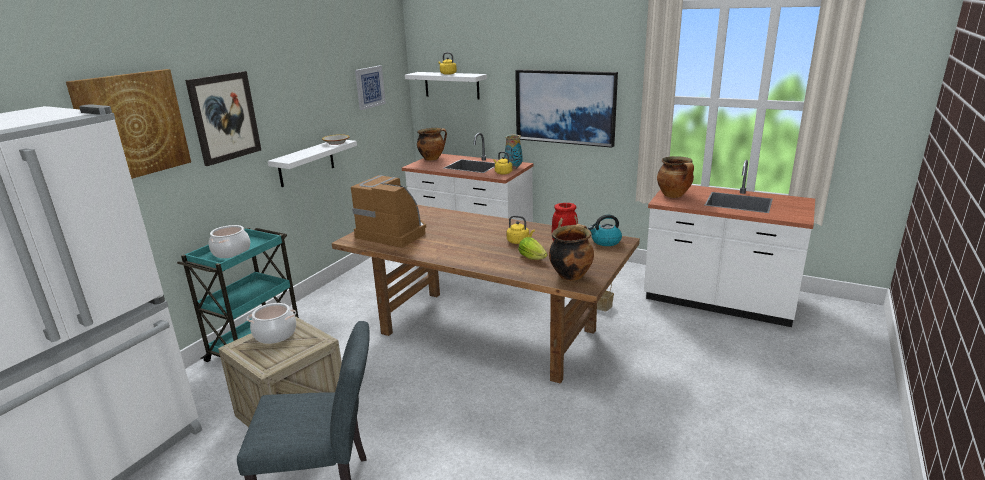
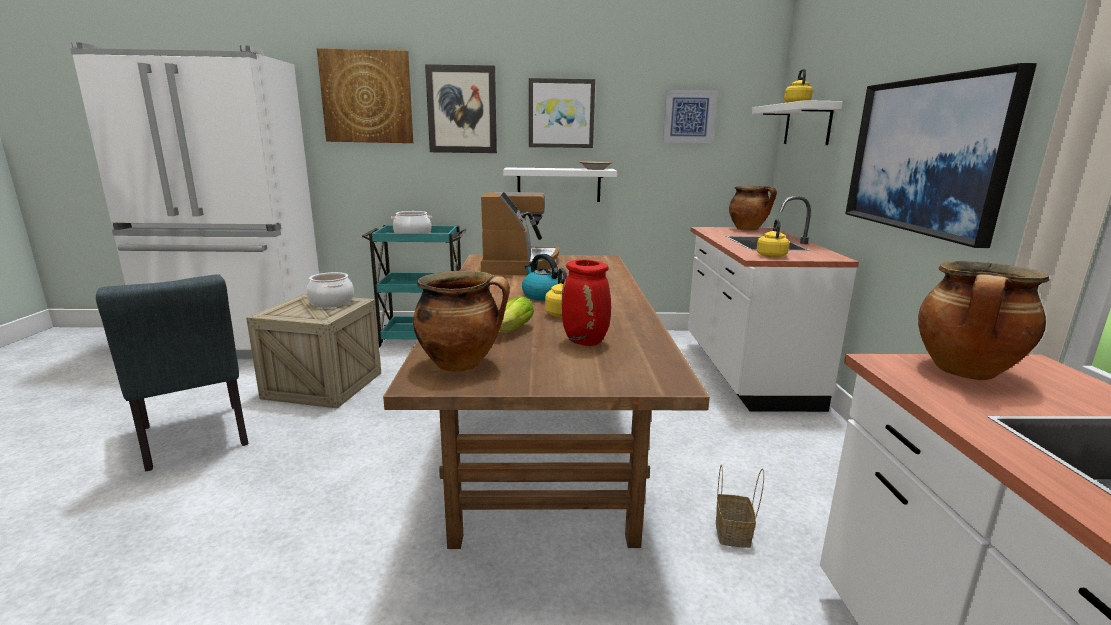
camera: 60 degrees right, 5 degrees down
vase [504,135,523,169] -> none
kettle [588,215,622,246] -> kettle moved to [522,254,564,301]
none -> picture [529,78,595,148]

